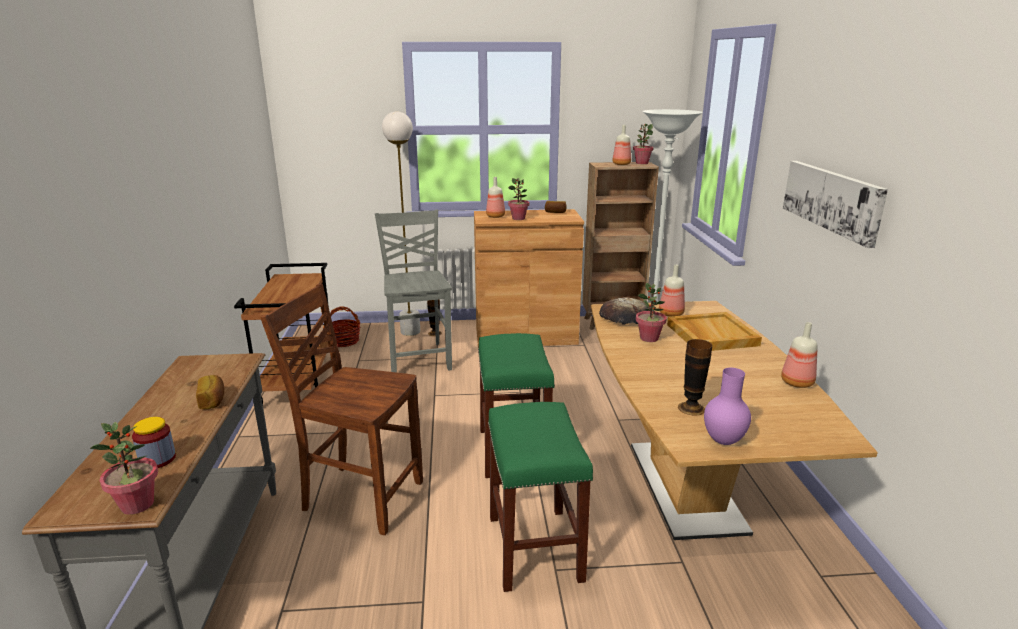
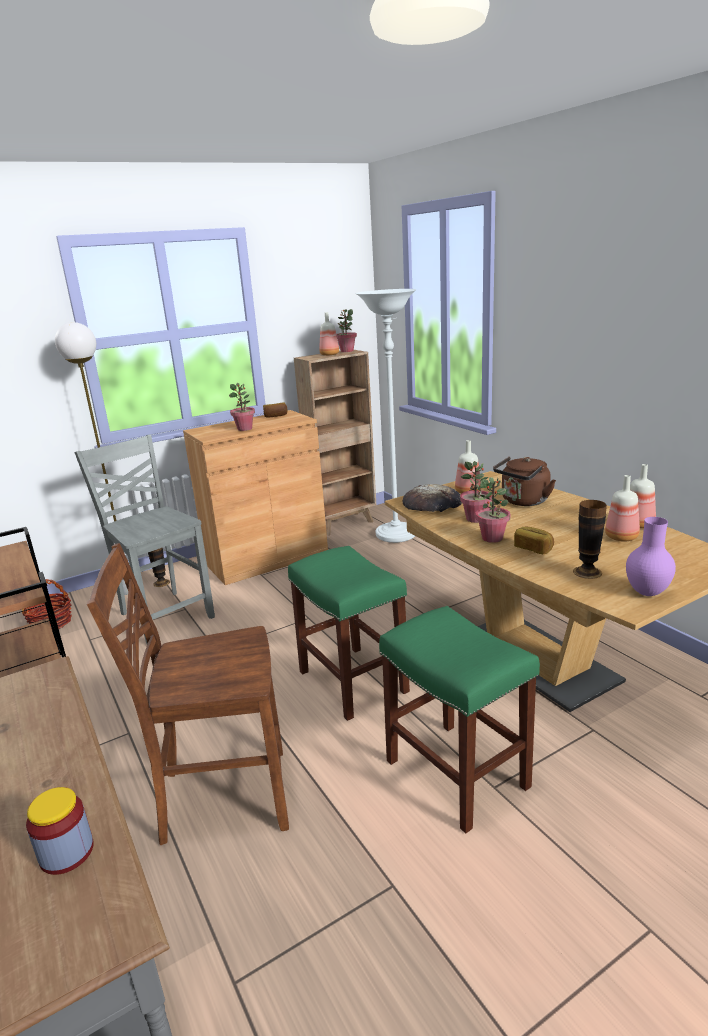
camera: 25 degrees left, 0 degrees up
potted plant [90,422,158,515] -> potted plant moved to [475,477,510,543]
bread [196,375,224,409] -> bread moved to [514,527,554,554]
bottle [486,177,505,218] -> bottle moved to [605,475,640,541]
beige tray [667,312,762,351] -> brown kettle [493,456,556,506]
picture [783,161,888,248] -> none

